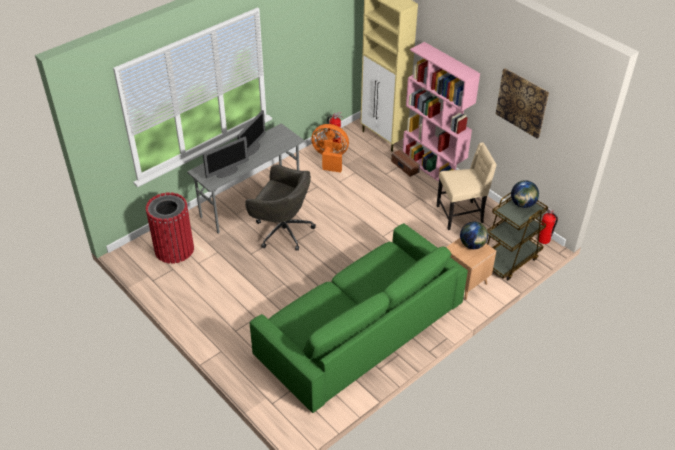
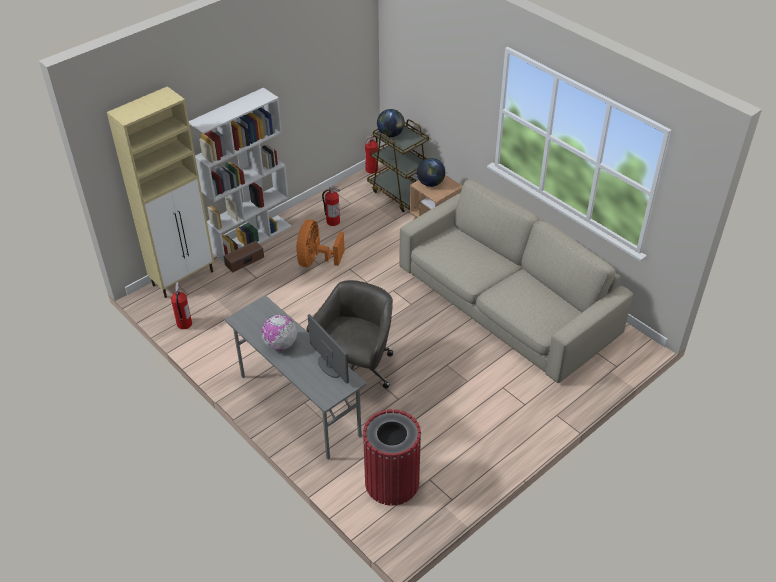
camera: 90 degrees left, 0 degrees up
monitor [237,110,265,156] -> globe [261,315,297,350]
green sofa [250,223,468,413] -> beige sofa [400,179,633,383]
orange fan [311,124,349,173] -> orange fan moved to [296,219,345,267]
pink bookcase [402,42,480,182] -> white bookcase [189,87,292,262]
beige chair [437,142,497,230] -> fire extinguisher [322,184,340,226]
picture [496,68,549,139] -> none

